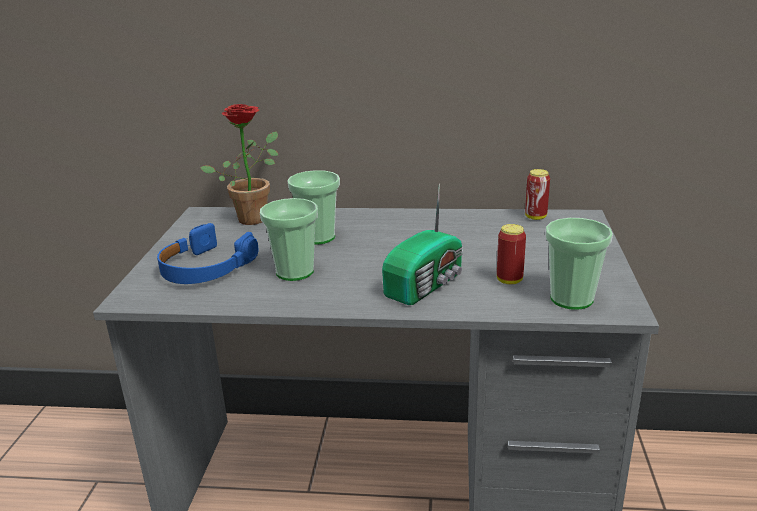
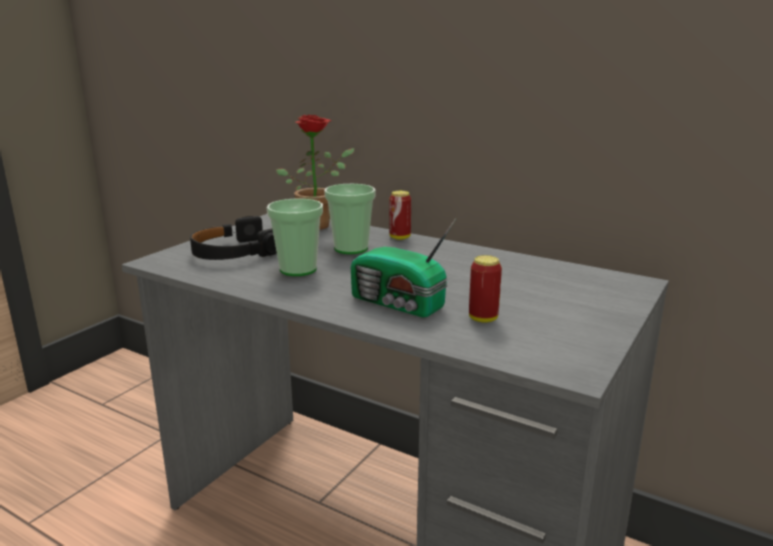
camera: 25 degrees right, 5 degrees down
blue headphones [157,223,258,284] -> black headphones [190,216,277,260]
radio [382,183,463,305] -> radio turned 60 degrees clockwise [351,218,456,317]
can [525,169,550,220] -> can moved to [389,191,411,240]
cup [545,218,613,310] -> none

